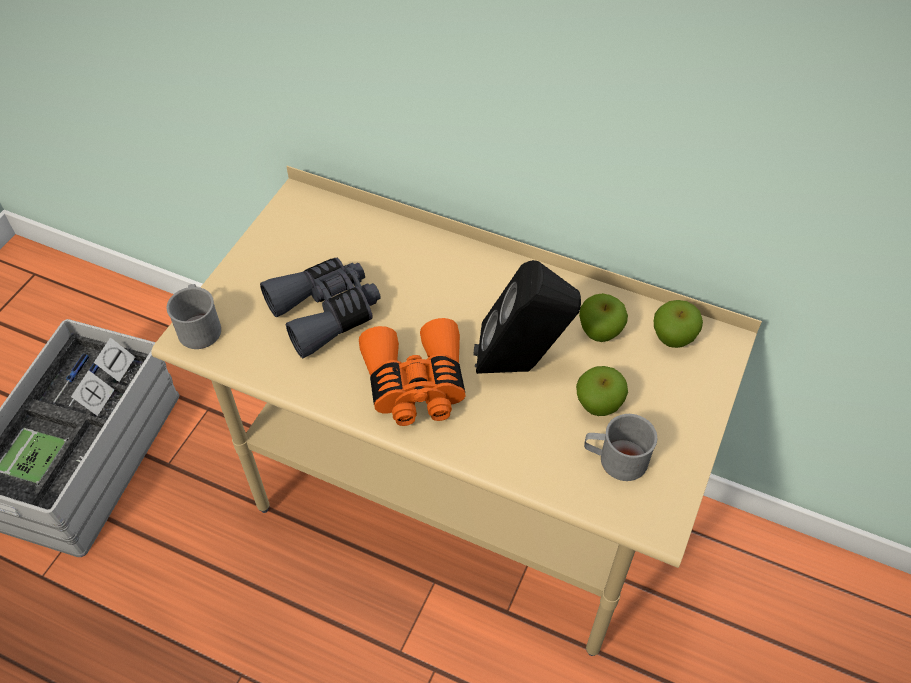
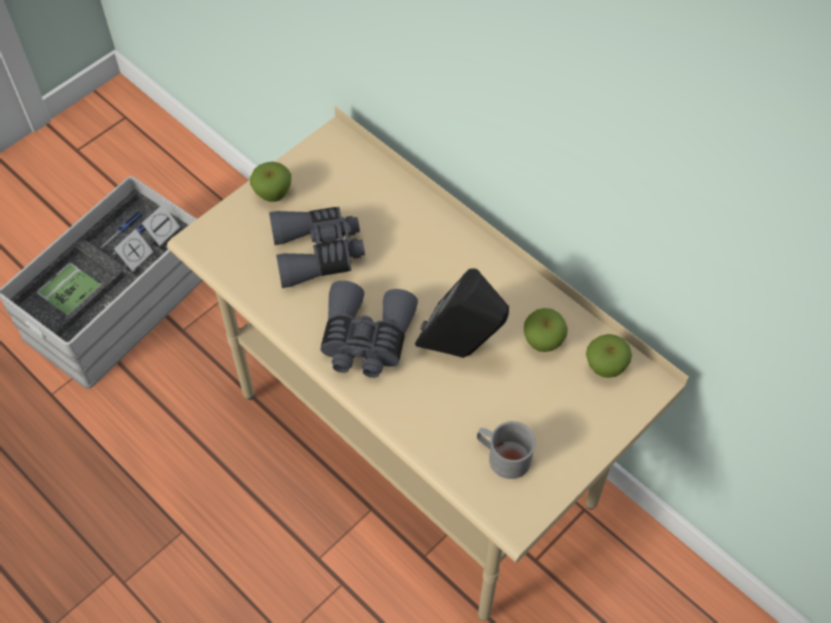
camera: 20 degrees right, 5 degrees up
grey mug [167,284,221,349] -> none
orange binoculars [359,318,466,426] -> grey binoculars [320,281,418,378]
apple [576,366,628,416] -> apple moved to [250,162,291,202]

